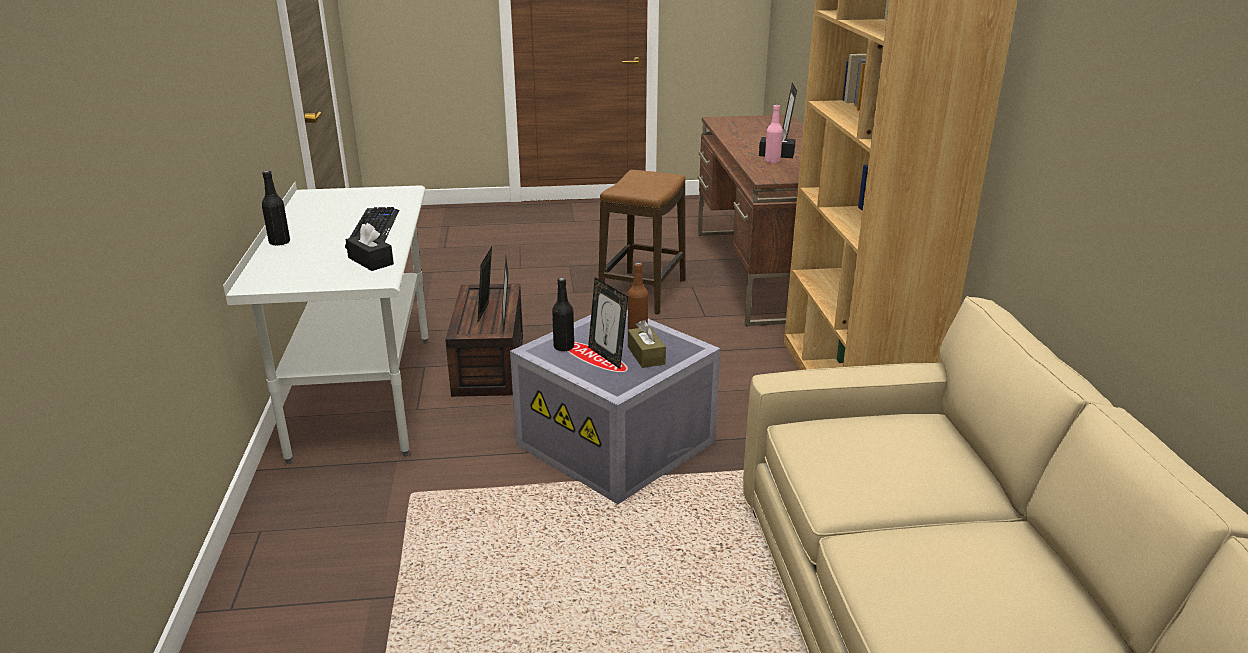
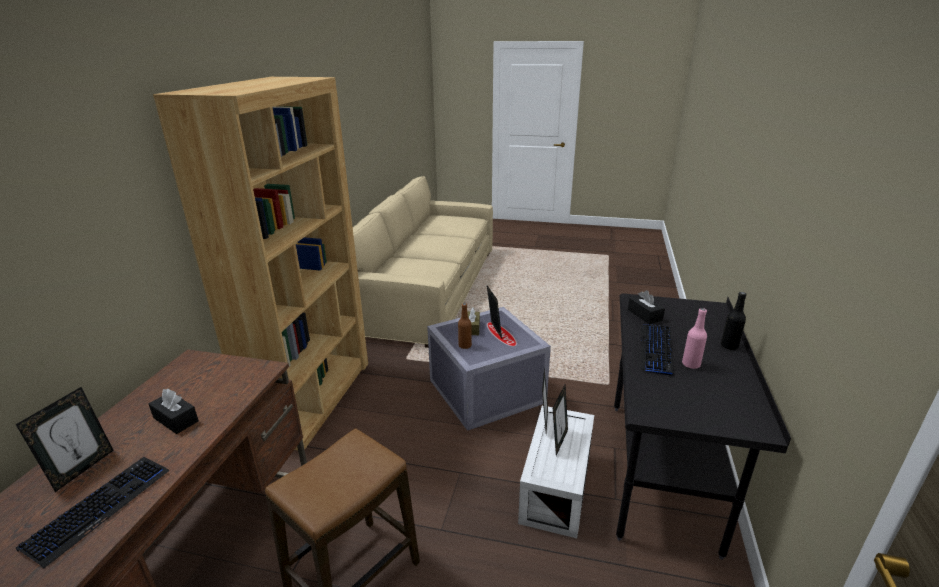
camera: 160 degrees left, 0 degrees up
white desk [223,182,429,464] -> black desk [614,293,791,560]
brown storage box [445,284,523,397] -> white storage box [518,406,594,538]
black bottle [552,277,574,351] -> none
pink bottle [765,104,783,164] -> pink bottle moved to [682,308,707,369]
none -> keyboard [16,457,170,568]

